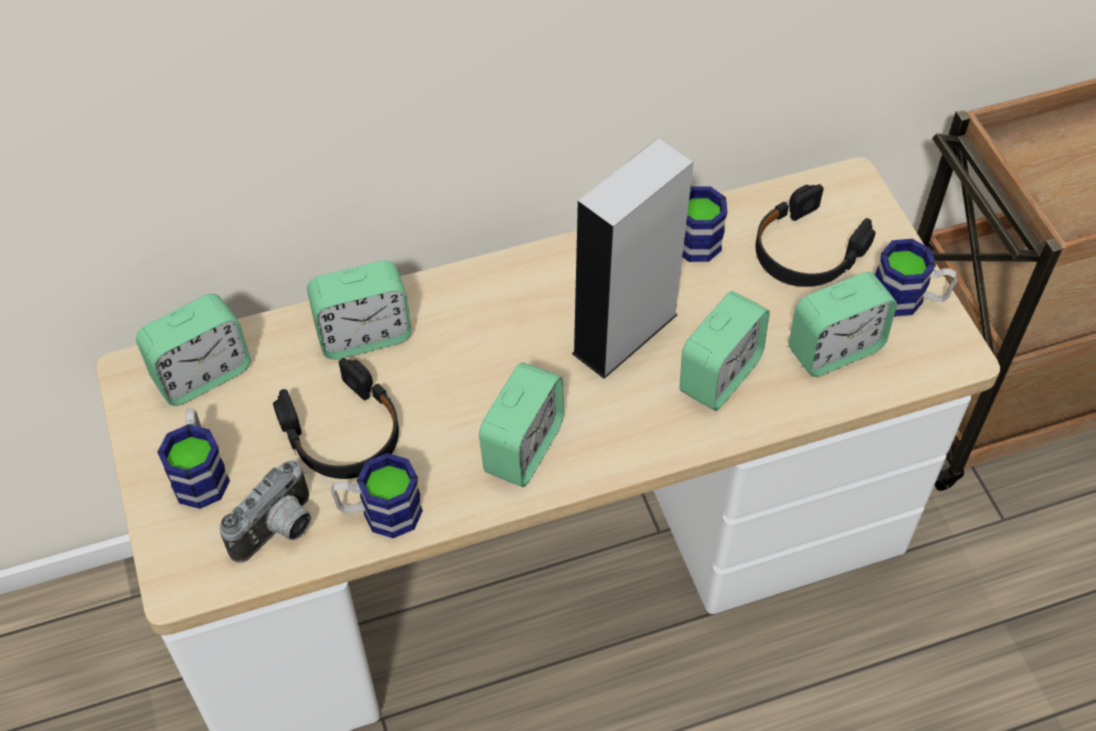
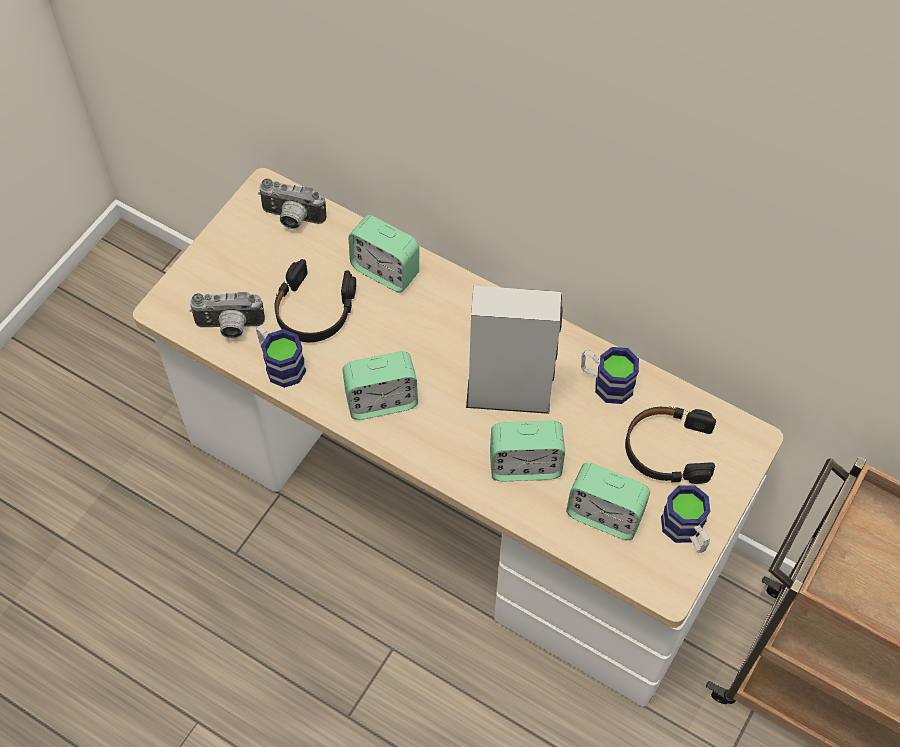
camera: 50 degrees right, 5 degrees up
alarm clock [136,294,251,406] -> camera [258,179,326,229]
mug [157,409,230,509] -> none

